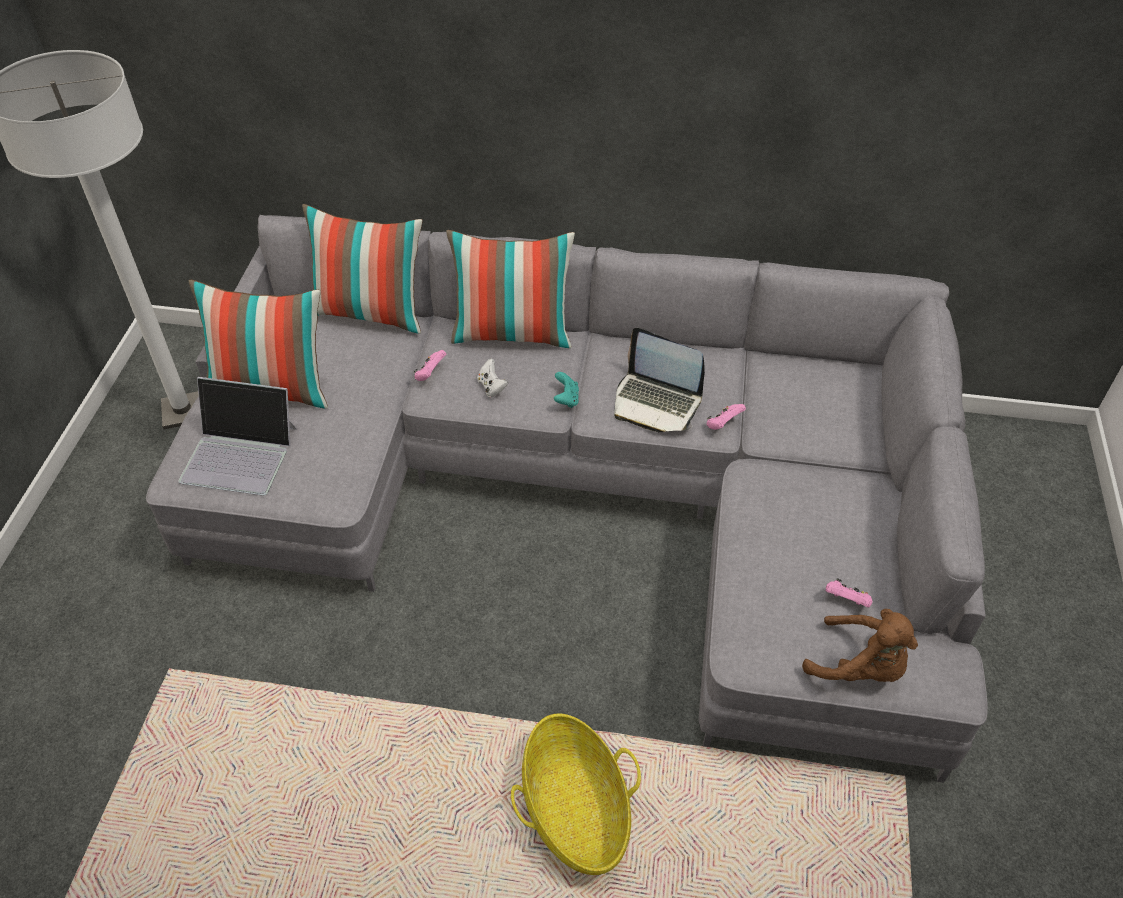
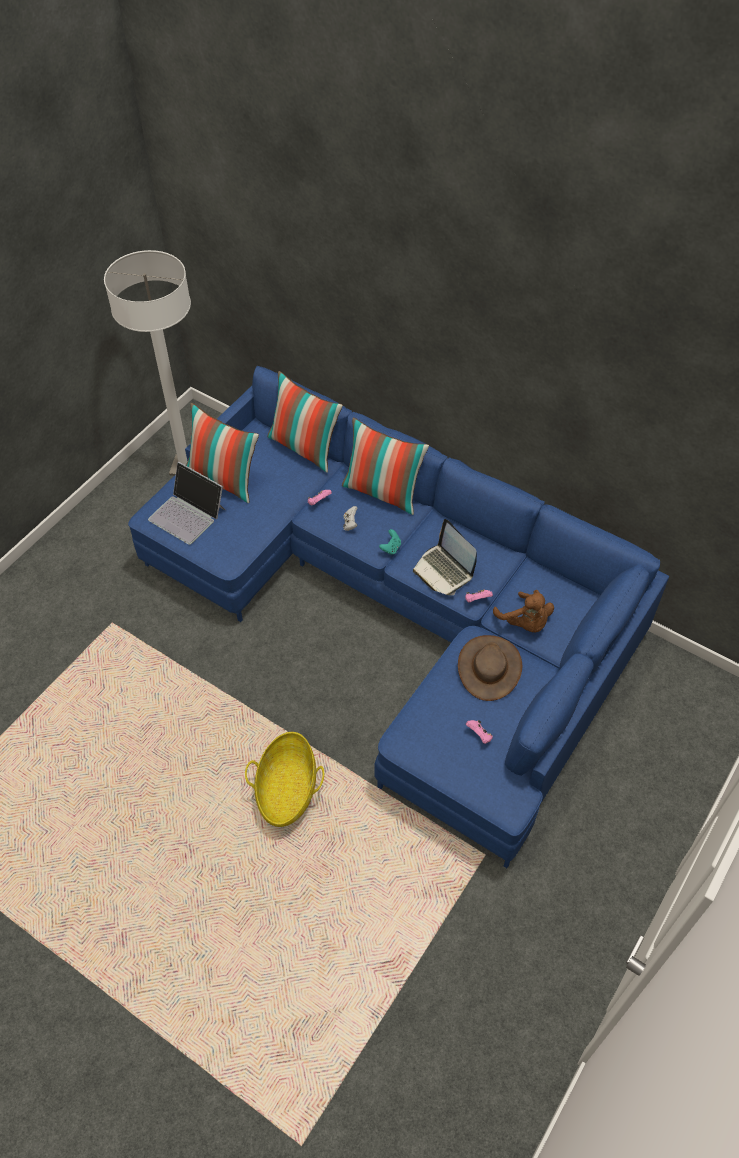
camera: 25 degrees right, 5 degrees up
grey sofa [146,215,988,783] -> blue sofa [128,366,669,868]
brown plush toy [802,609,918,682] -> brown plush toy moved to [493,590,554,632]
none -> brown hat [458,635,522,701]

